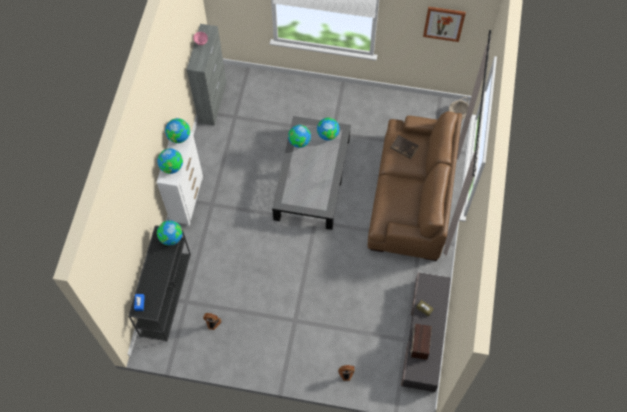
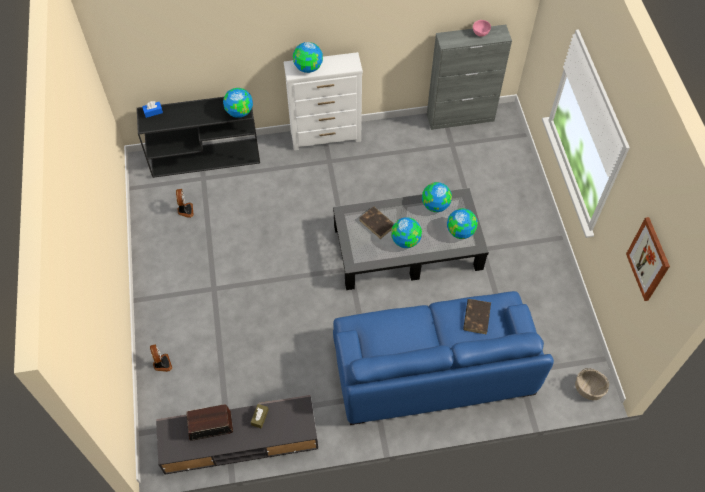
camera: 70 degrees right, 5 degrees down
globe [165,118,190,143] -> globe moved to [391,217,422,248]
brown sofa [368,111,462,261] -> blue sofa [333,291,554,425]
none -> brown book [359,206,394,239]

